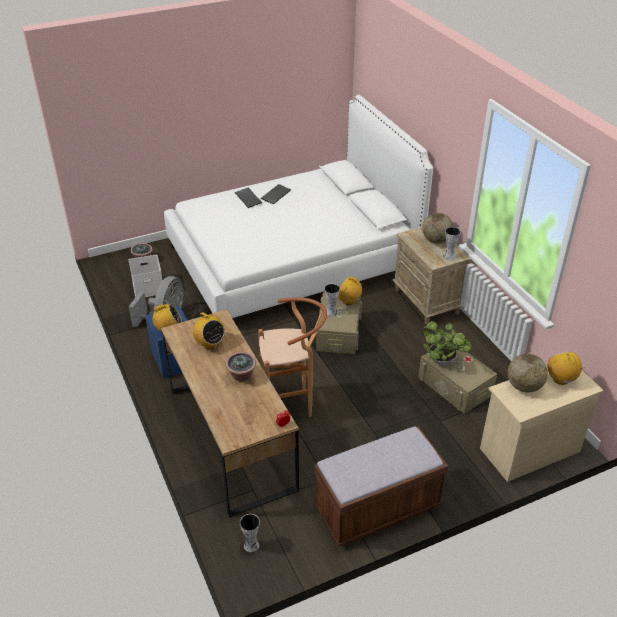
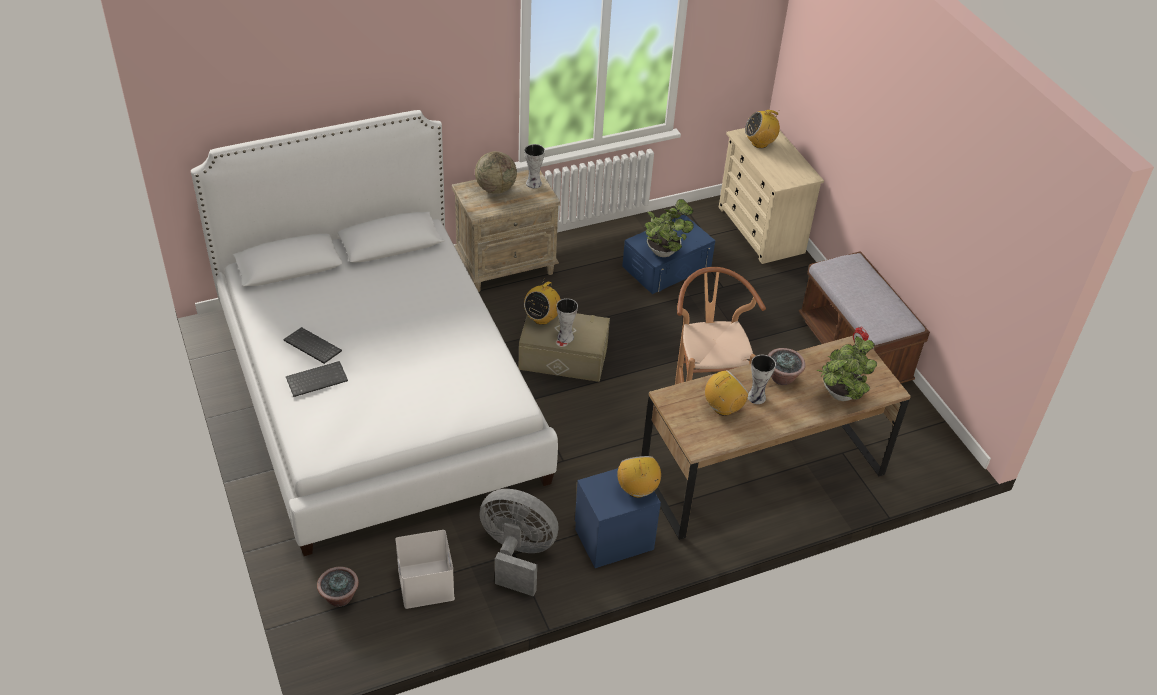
camera: 90 degrees left, 5 degrees up
vase [240,514,260,553] -> vase moved to [748,355,776,404]
beige storage box [418,350,497,414] -> blue storage box [622,215,715,294]
globe [508,354,548,393] -> none
none -> potted plant [817,336,877,401]

